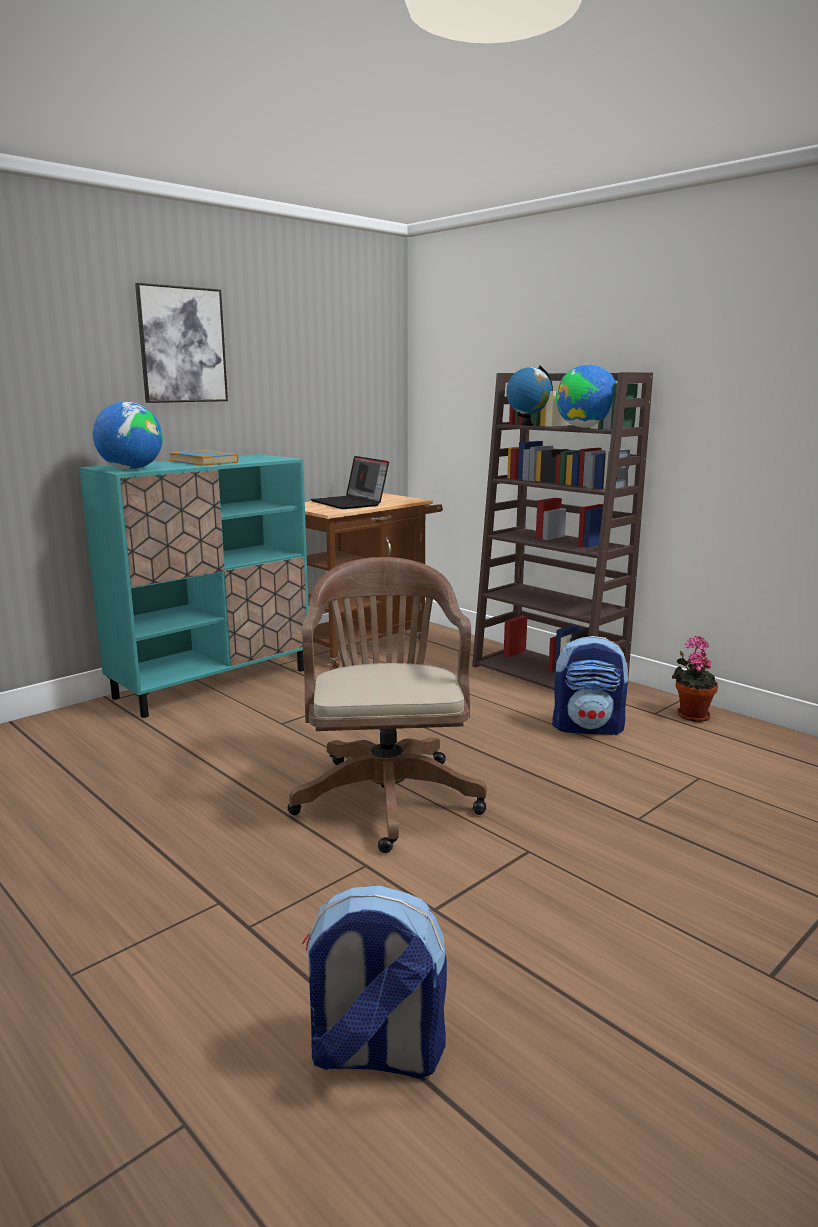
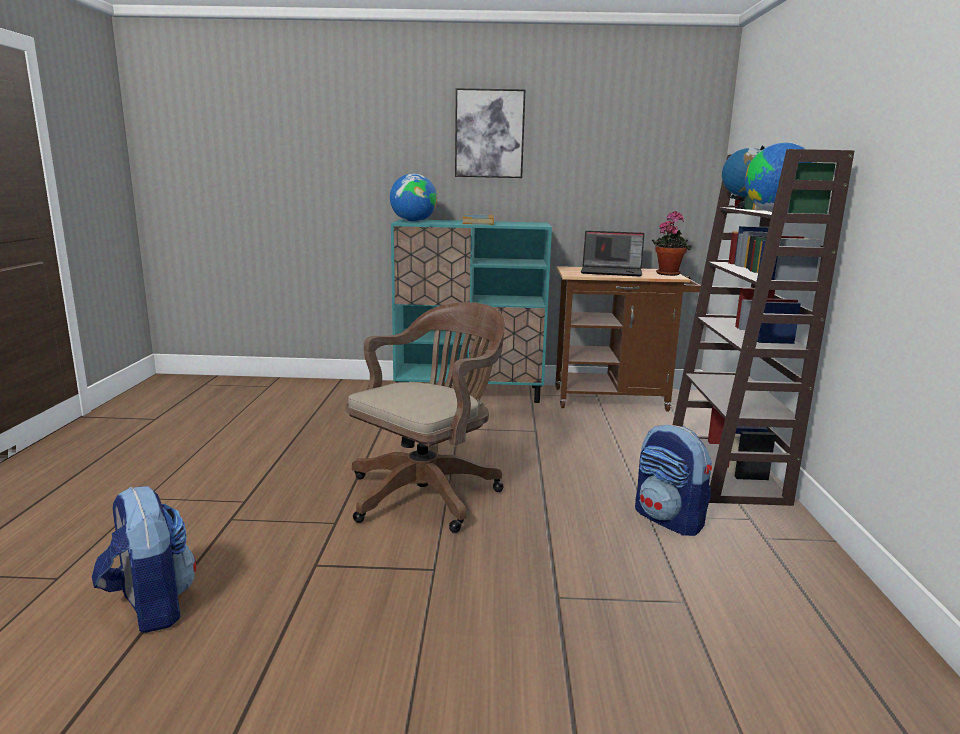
camera: 45 degrees right, 0 degrees up
laptop [311,456,389,509] -> laptop turned 90 degrees counterclockwise [581,231,644,276]
potted plant [672,636,718,722] -> potted plant moved to [652,211,692,276]

